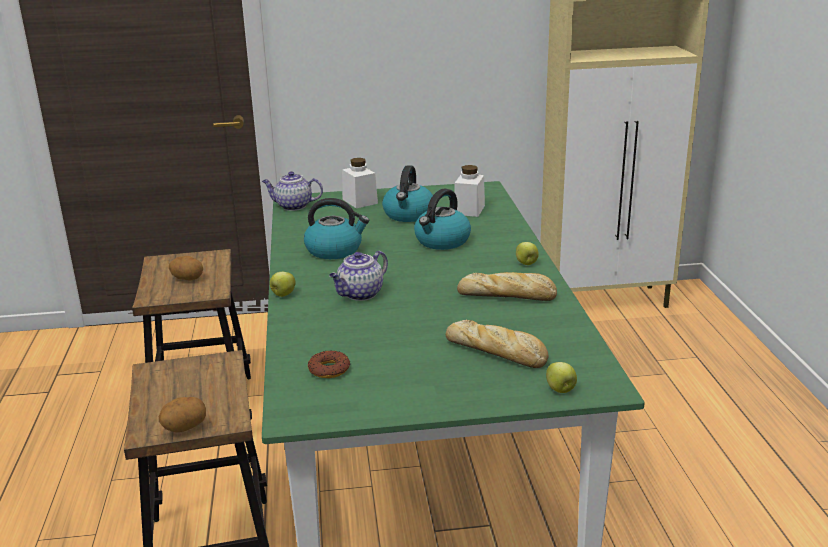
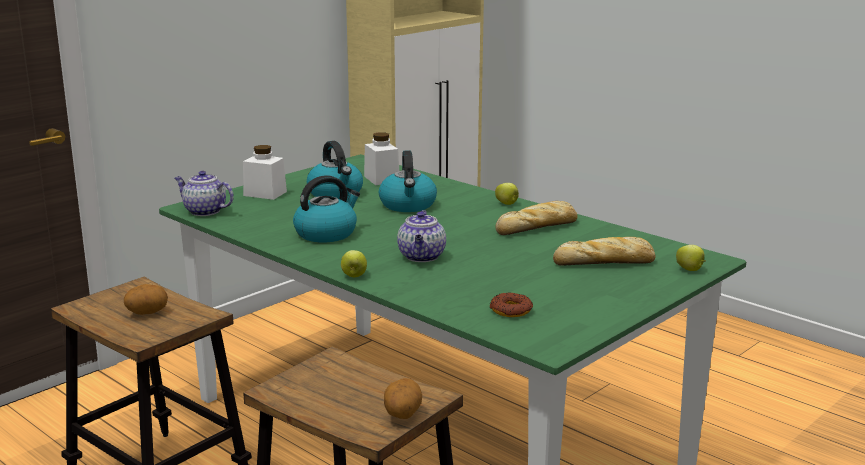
camera: 40 degrees left, 5 degrees down
teapot [262,171,323,211] -> teapot turned 60 degrees clockwise [174,171,234,216]

